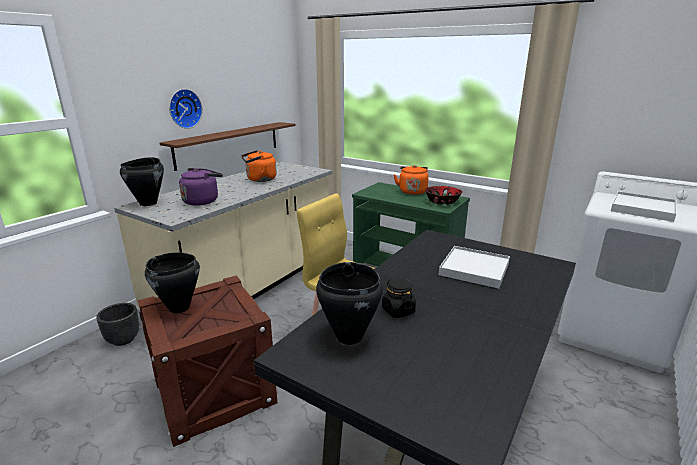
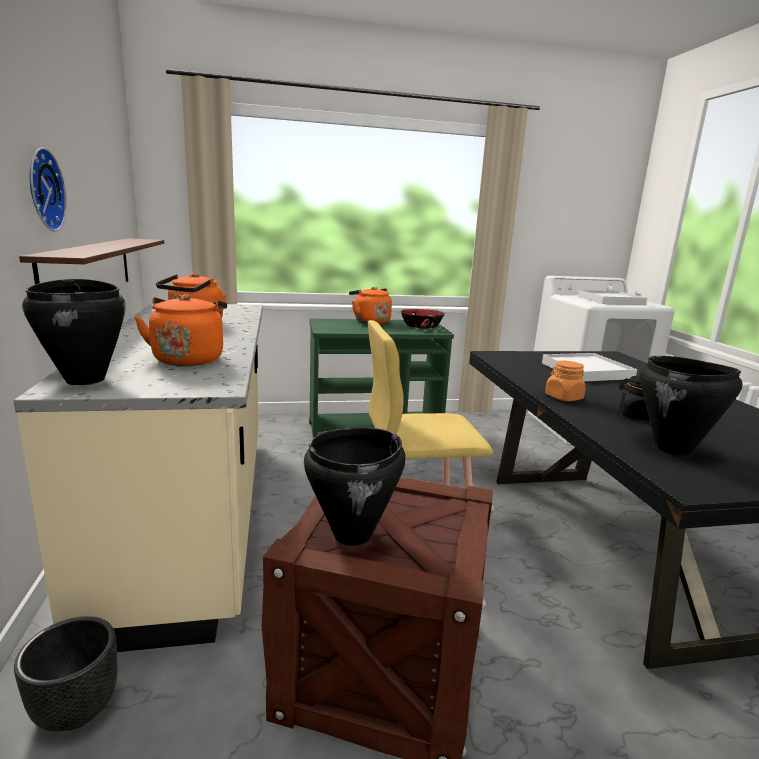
camera: 45 degrees left, 5 degrees down
purple kettle [179,168,223,206] -> orange kettle [134,294,227,366]
none -> orange jar [545,361,586,401]

